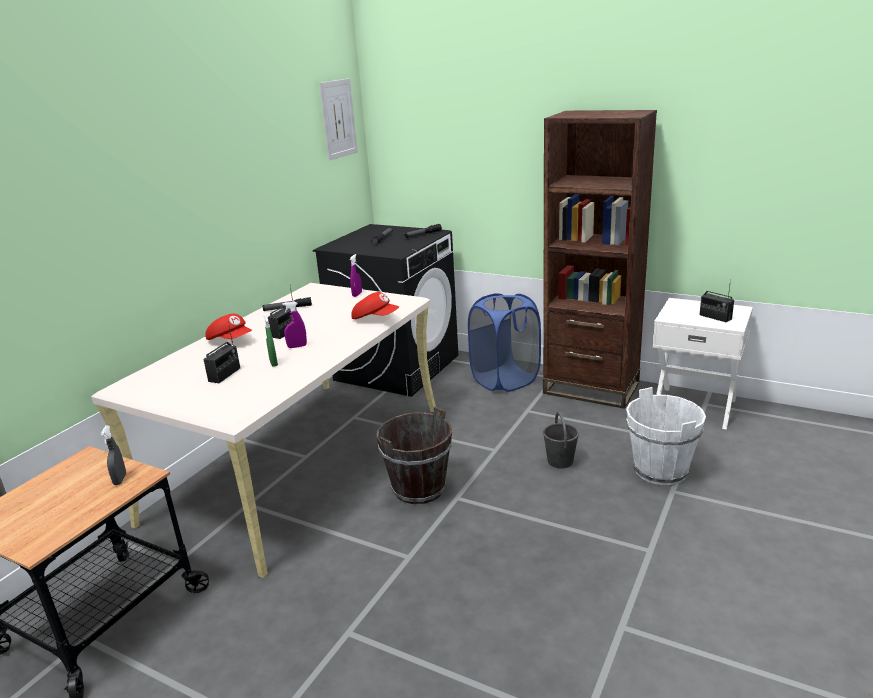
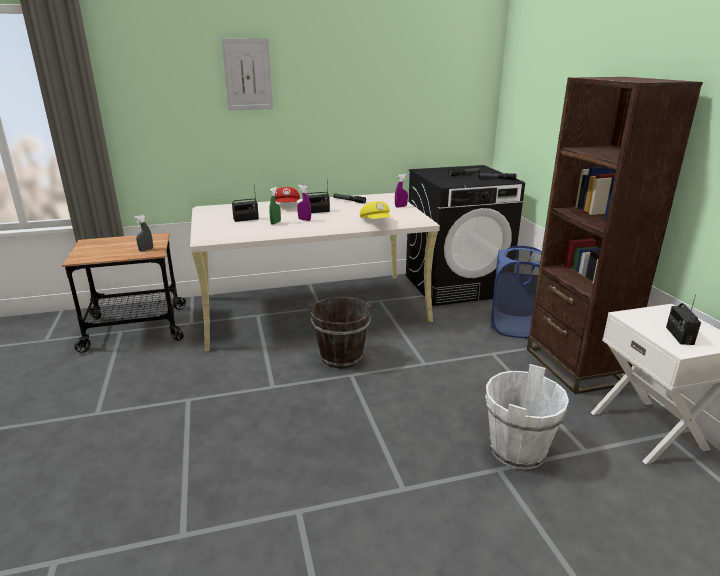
camera: 45 degrees right, 0 degrees up
picture [319,78,358,161] -> picture moved to [221,38,273,111]
red cap [351,292,399,319] -> yellow cap [360,201,391,219]
grey bucket [543,412,579,469] -> none

